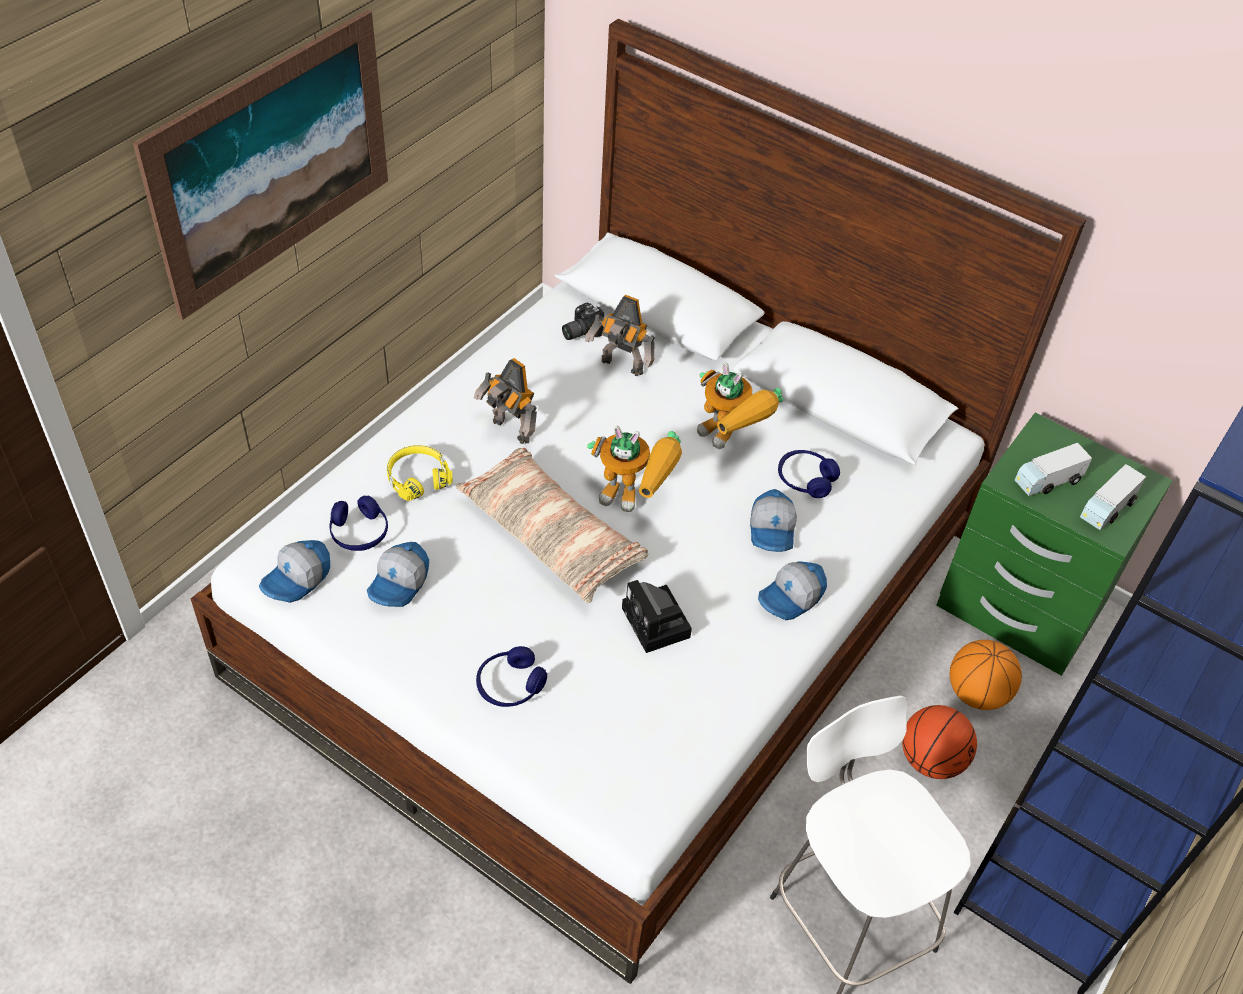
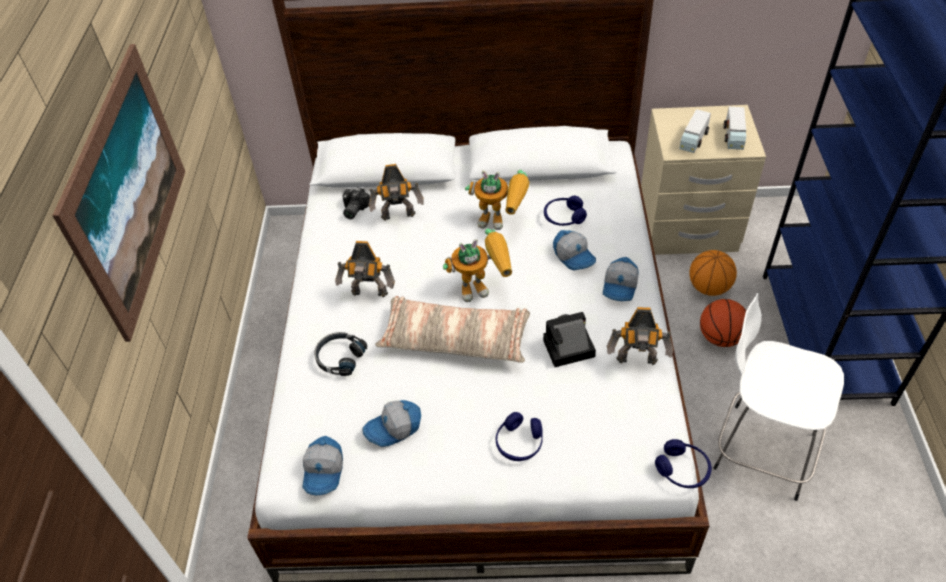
camera: 30 degrees left, 0 degrees up
blue headphones [329,496,388,551] -> blue headphones moved to [655,439,712,488]
cap [367,542,429,607] -> cap turned 75 degrees clockwise [362,400,421,447]
yellow headphones [387,445,453,501] -> black headphones [314,332,367,376]
camera [622,580,692,653] -> camera turned 135 degrees clockwise [543,312,596,367]
green nightstand [936,413,1173,676] -> beige nightstand [641,105,766,255]
none -> toy robot [607,307,673,365]

